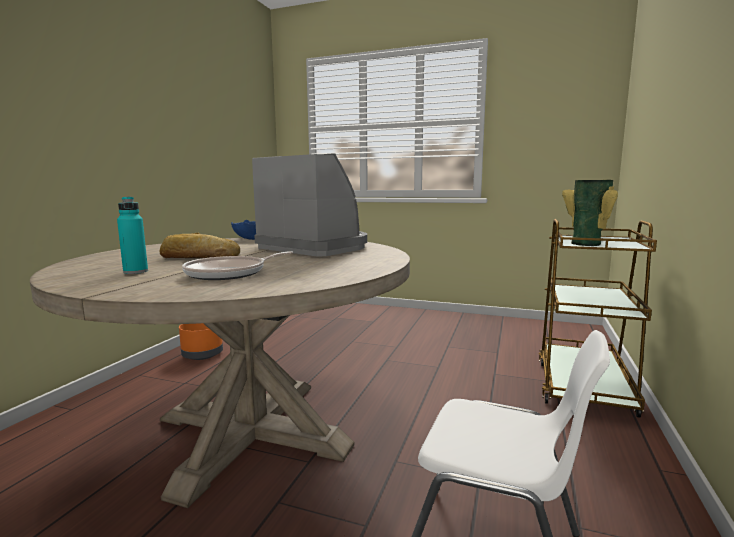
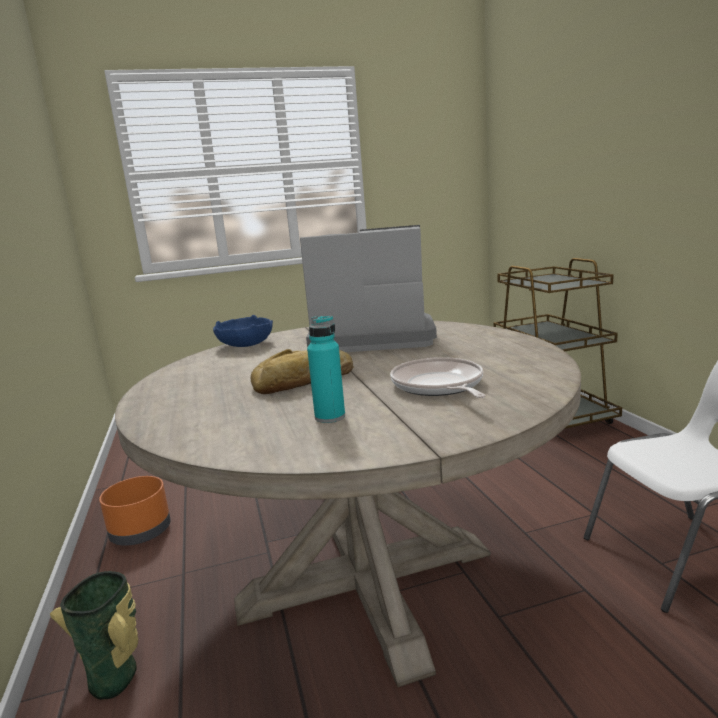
camera: 35 degrees left, 5 degrees up
frying pan [182,251,293,280] -> frying pan turned 150 degrees clockwise [390,357,486,398]
vase [562,180,618,246] -> vase moved to [50,571,138,700]

